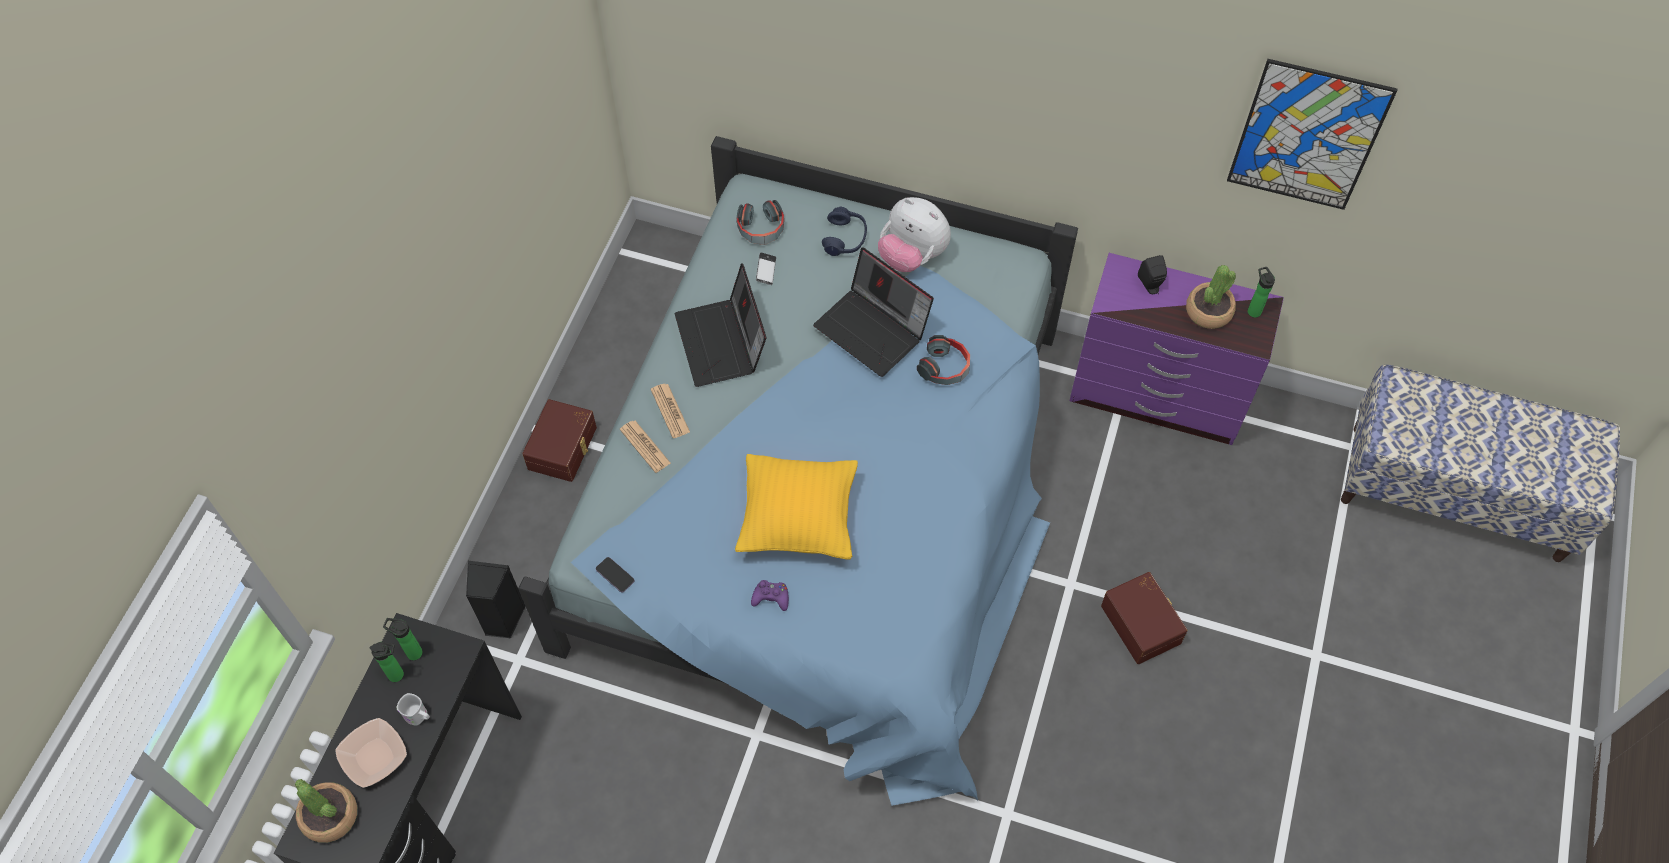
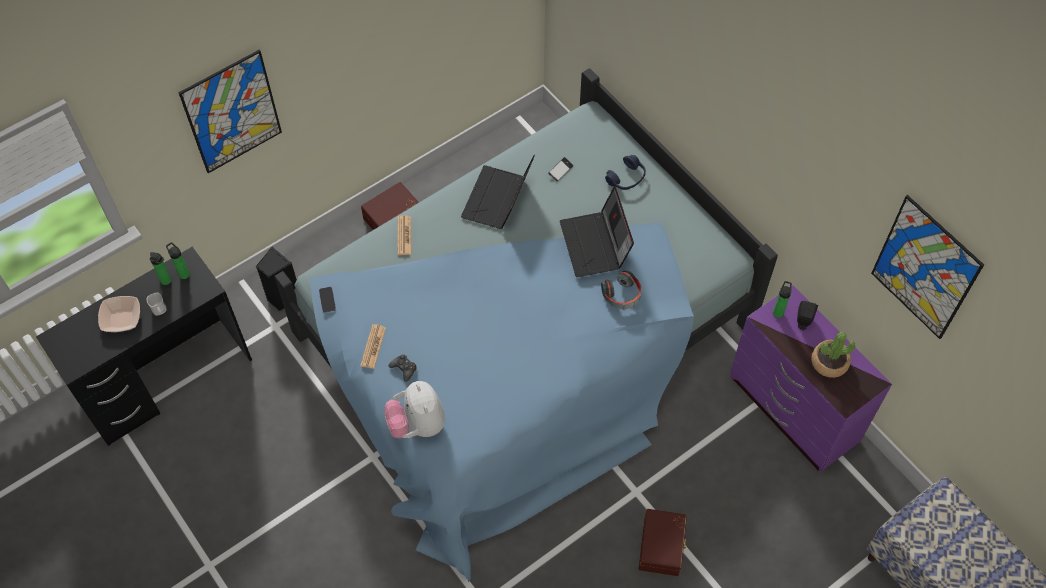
camera: 35 degrees right, 0 degrees up
potted plant [295,779,357,843] -> none
newspaper [651,384,690,438] -> newspaper moved to [360,324,386,369]
yellow pillow [735,454,858,559] -> none
headphones [737,200,784,245] -> none
purple game controller [751,580,789,611] -> black game controller [389,355,417,382]
plush toy [878,197,951,272] -> plush toy moved to [384,381,445,438]
bottle [1248,267,1275,318] -> bottle moved to [773,281,792,318]
none -> picture [178,50,282,173]

